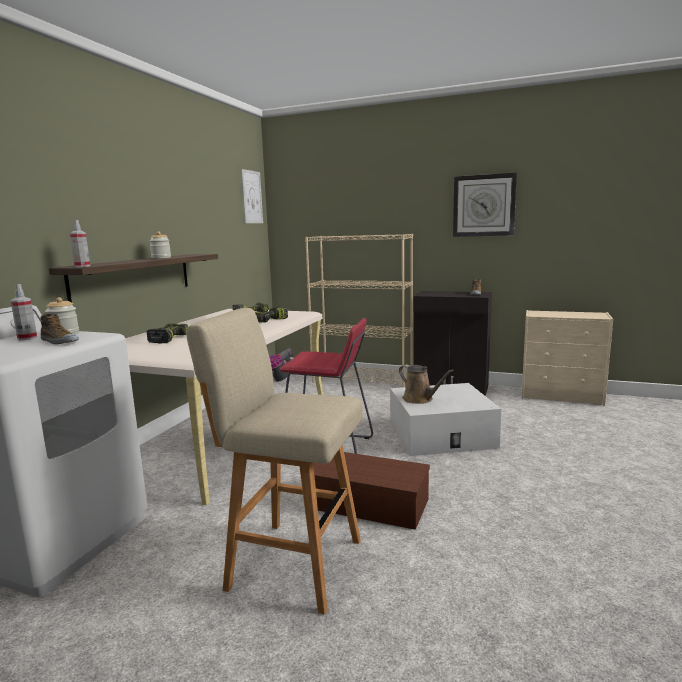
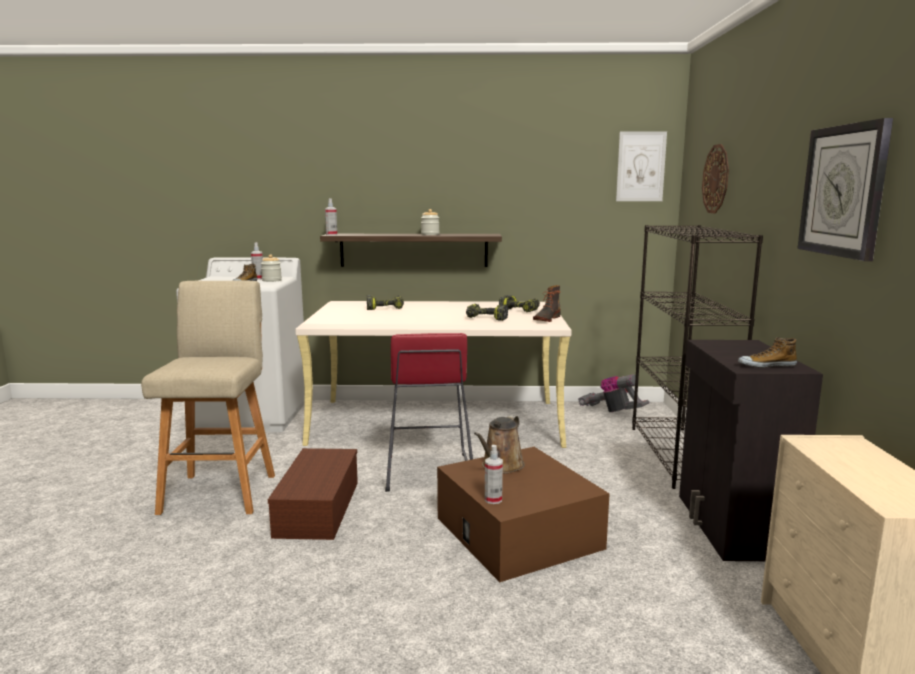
camera: 70 degrees right, 0 degrees up
beige bookcase [305,234,413,387] -> black bookcase [632,225,763,489]
white storage box [390,383,501,456] -> brown storage box [437,447,610,582]
none -> spray bottle [485,445,503,504]
none -> boot [533,285,561,322]
none -> wall clock [702,144,729,213]

